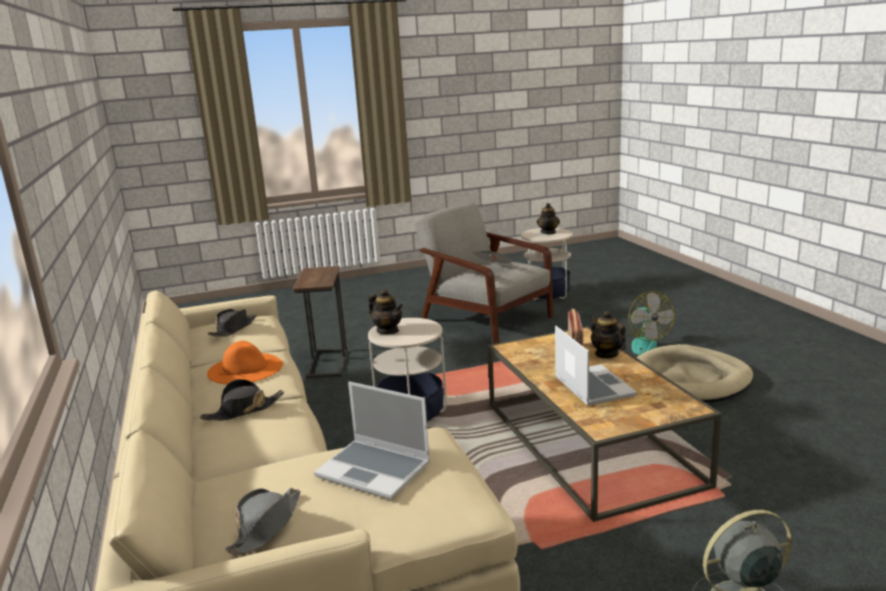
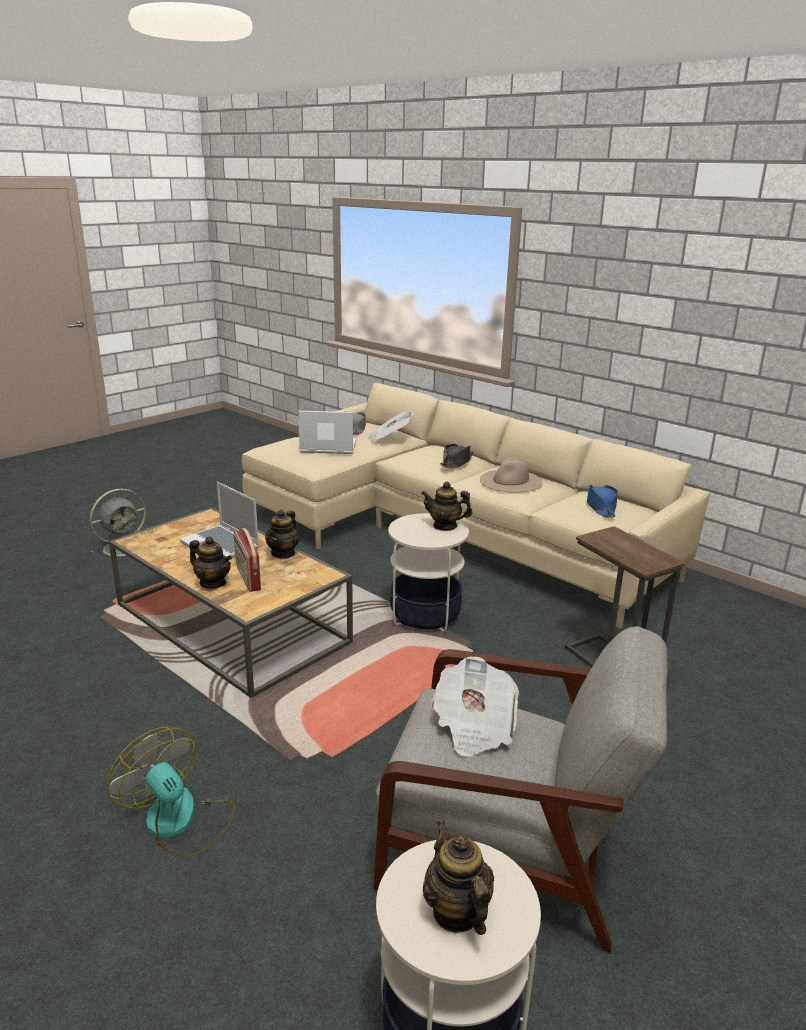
camera: 150 degrees right, 5 degrees up
orange hat [207,341,283,384] -> beige hat [480,457,542,493]
black hat [208,309,256,337] -> blue hat [587,484,618,518]
beige dog bed [636,344,753,403] -> none
none -> teapot [265,510,299,559]
none -> newspaper [366,412,414,441]

